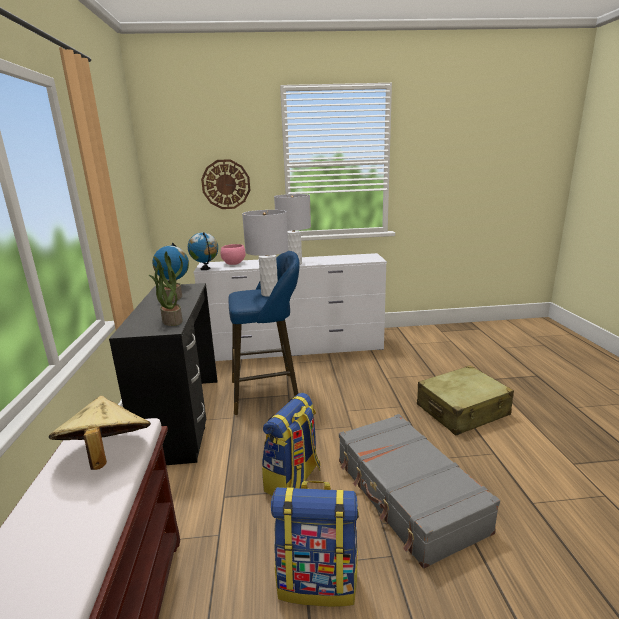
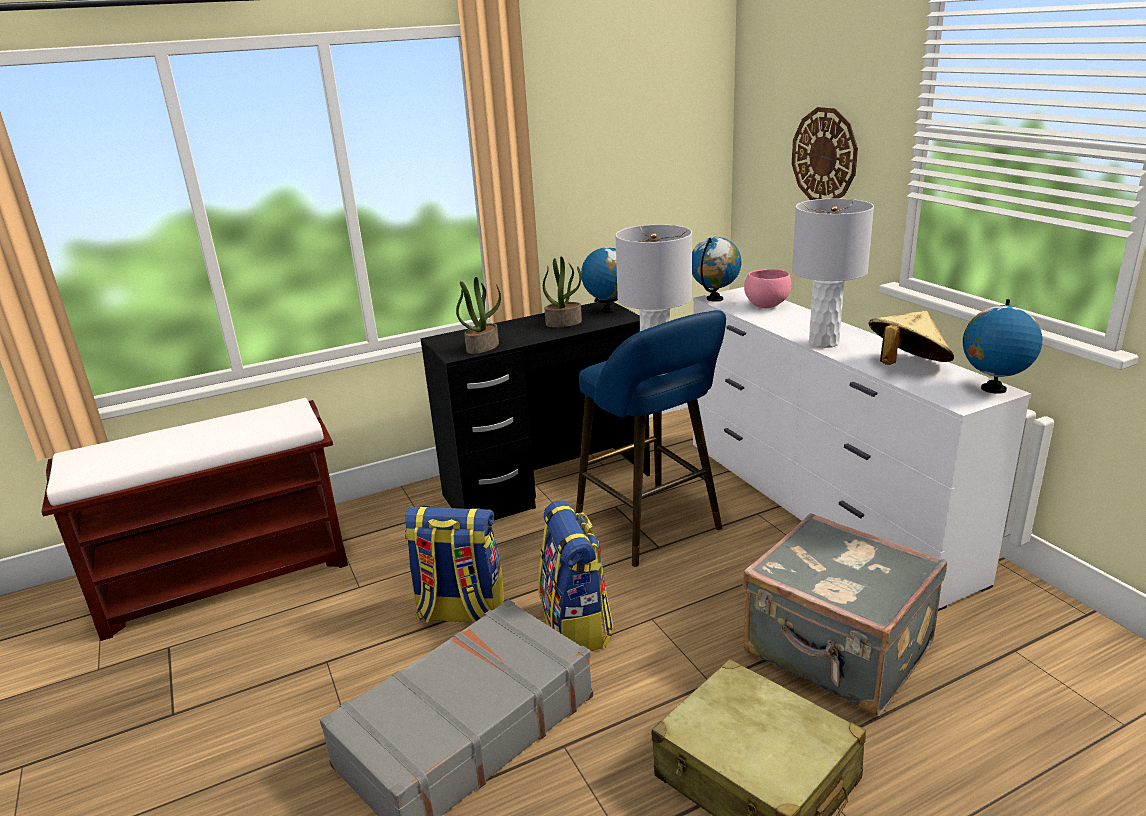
camera: 70 degrees right, 5 degrees up
beige hat [49,396,151,470] -> beige hat moved to [868,311,954,365]
backpack [271,481,359,607] -> backpack moved to [538,500,613,651]
none -> grey suitcase [742,513,947,716]
none -> globe [963,299,1042,394]

